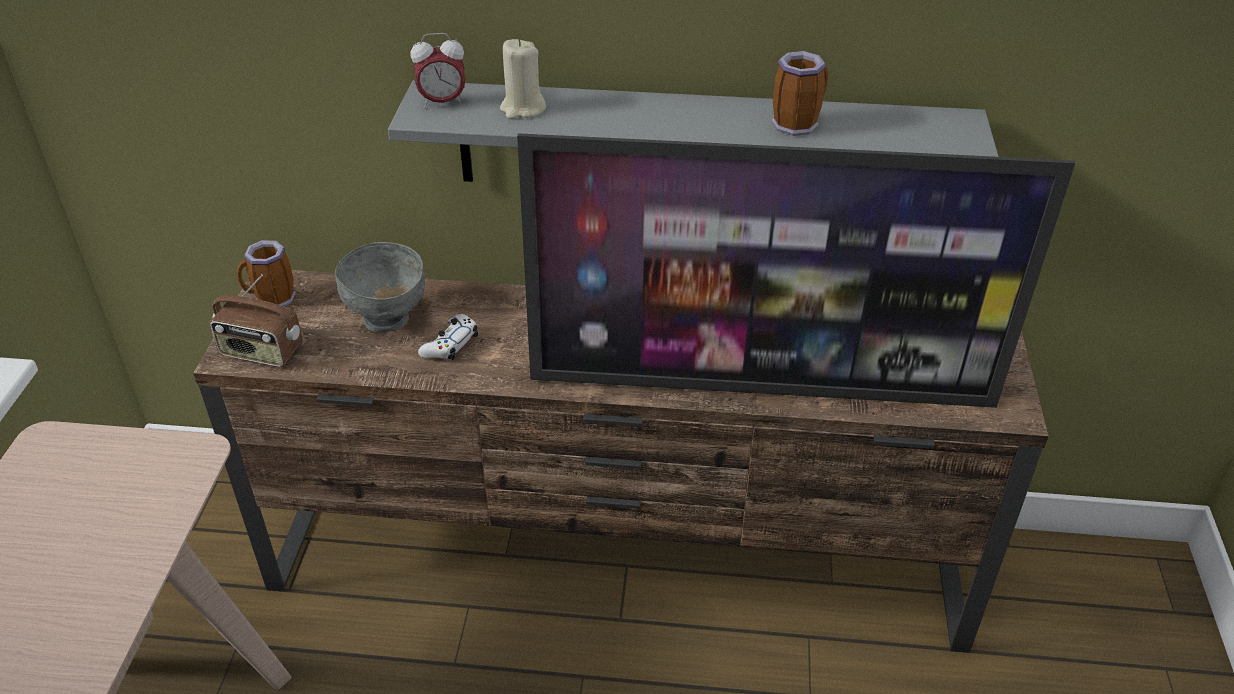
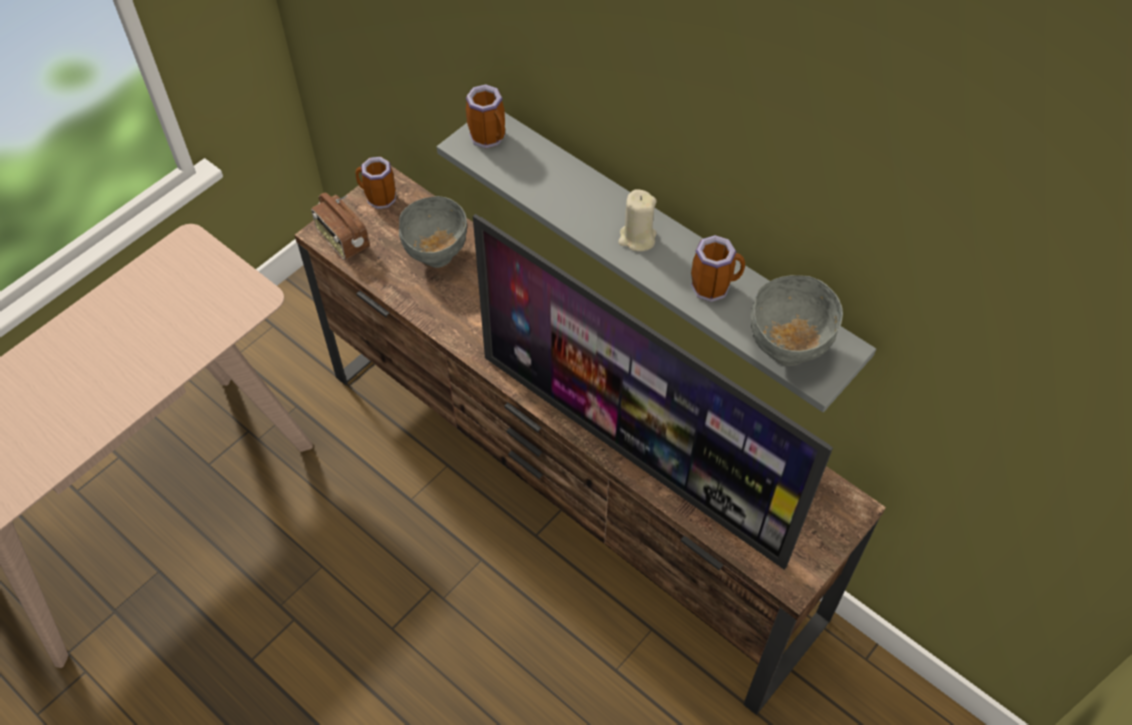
camera: 35 degrees right, 15 degrees up
alarm clock [410,33,465,108] -> mug [466,84,505,149]
white game controller [418,314,478,360] -> none
beige candle [500,39,546,119] -> beige candle moved to [618,189,657,251]
none -> grey bowl [750,275,843,366]

